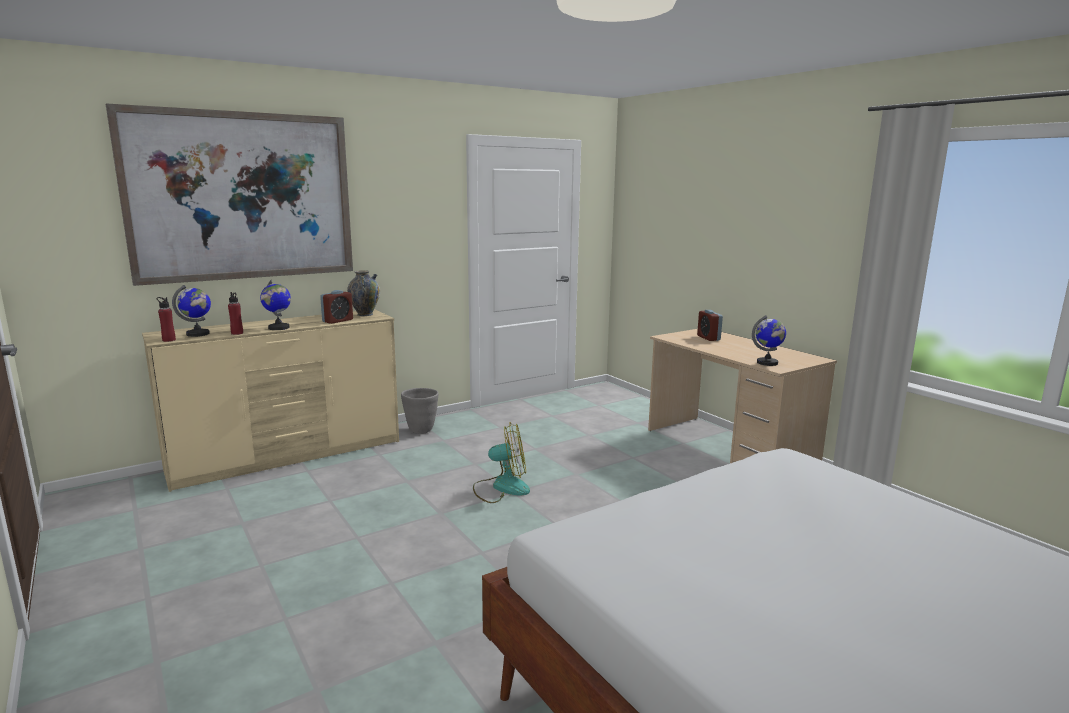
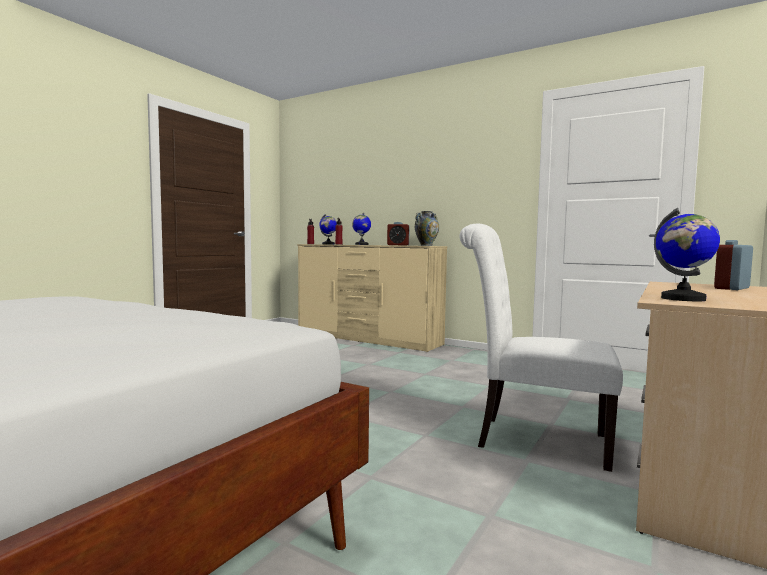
camera: 65 degrees right, 10 degrees down
picture [106,103,353,286] -> none
grey planter [401,388,439,434] -> none
fan [473,422,530,503] -> none
none -> white chair [459,224,623,472]

